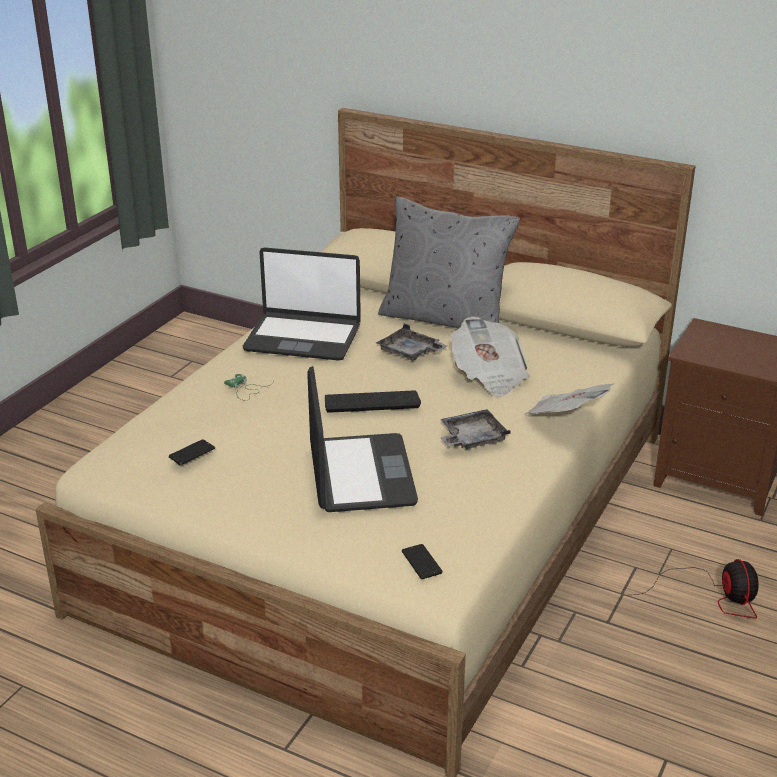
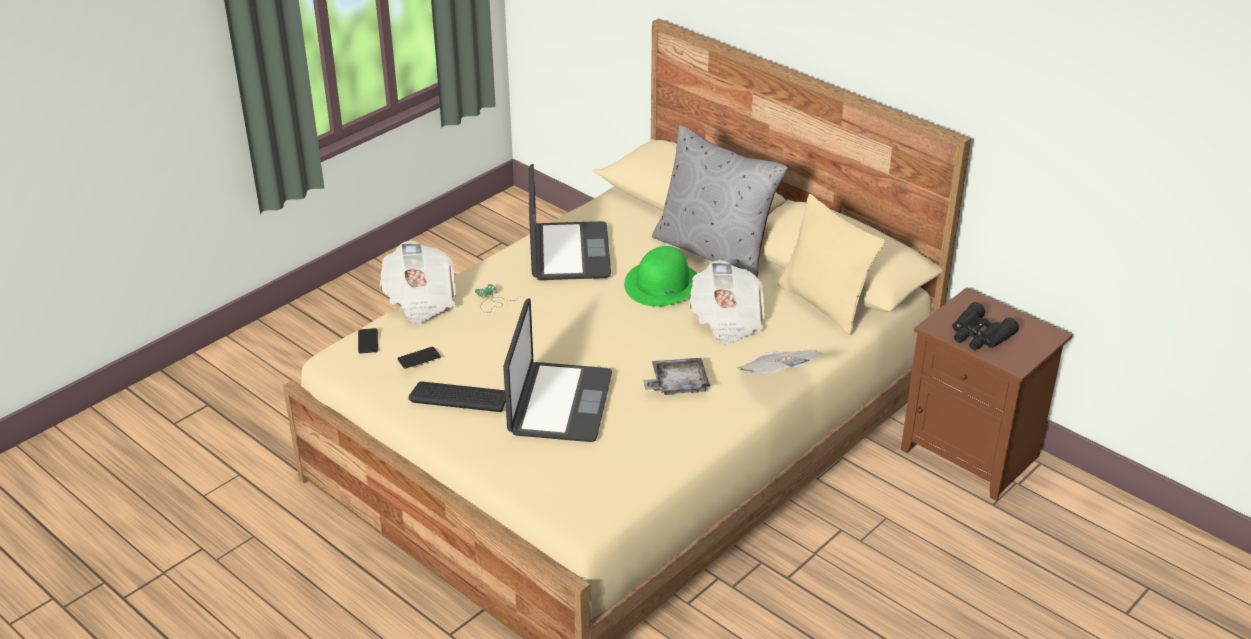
camera: 15 degrees right, 5 degrees up
laptop [243,248,361,361] -> laptop turned 120 degrees counterclockwise [529,164,611,280]
keyboard [325,390,421,413] -> keyboard moved to [408,381,505,412]
grey tray [376,324,447,361] -> green hat [624,246,697,307]
phone [402,544,443,579] -> phone moved to [358,328,378,354]
fan [634,559,759,619] -> none
none -> newspaper [379,241,456,324]
none -> beige pillow [777,194,885,335]
none -> black binoculars [952,302,1019,350]

